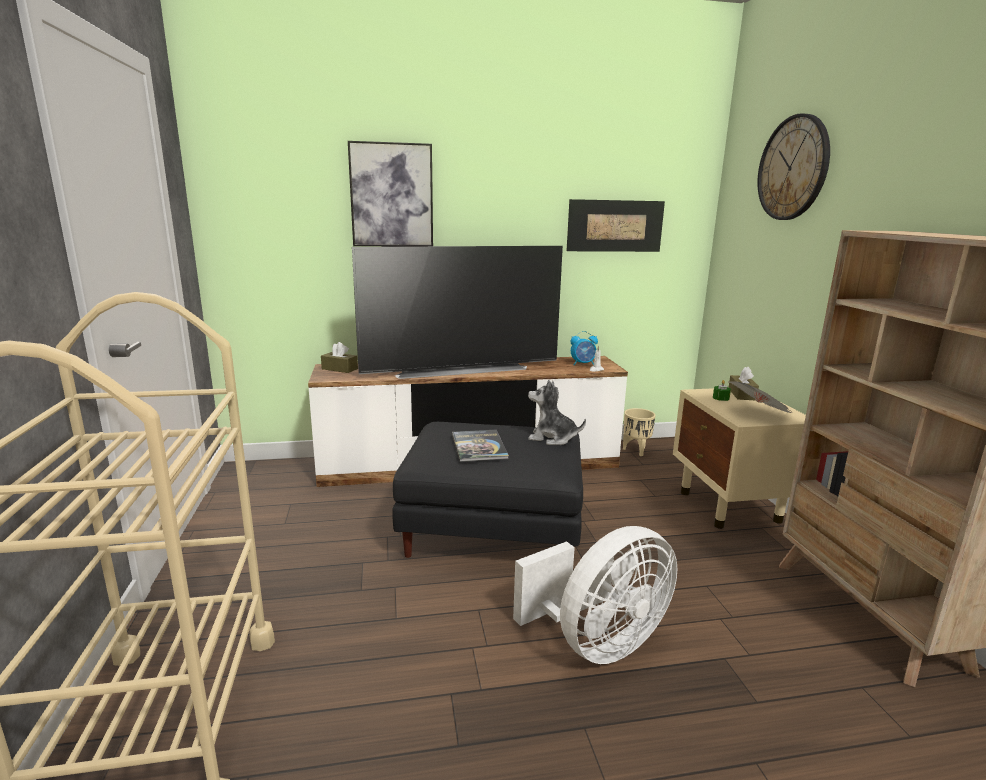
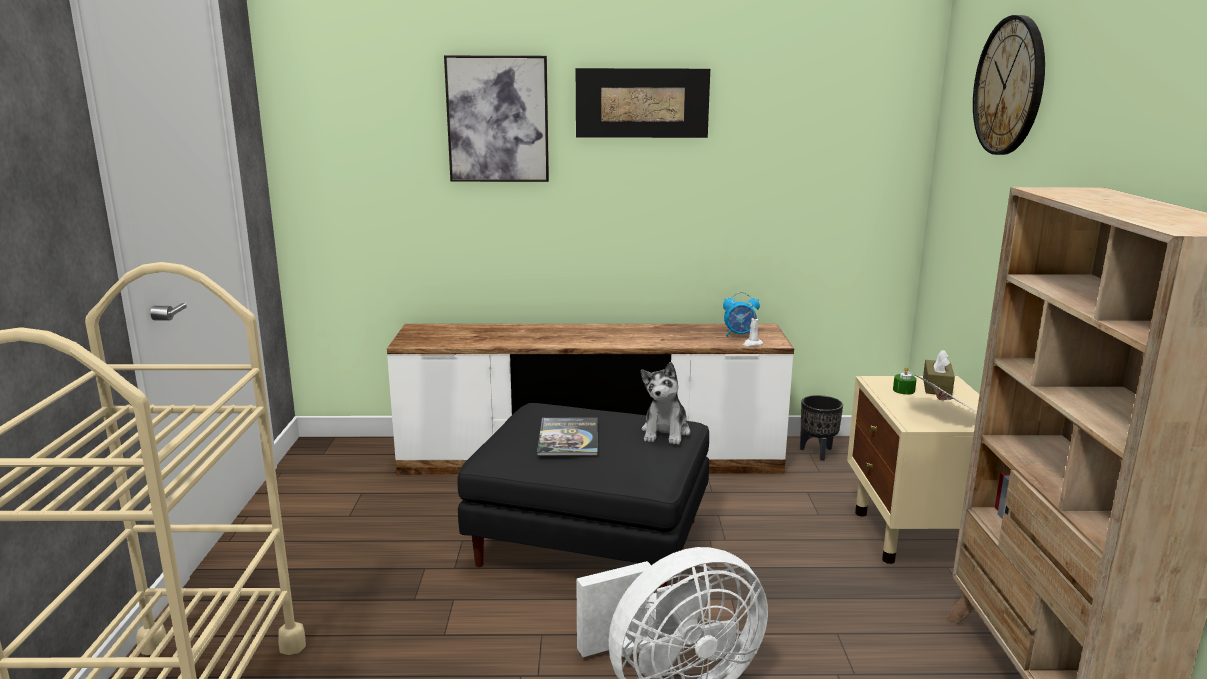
camera: 10 degrees right, 0 degrees up
brown tissue box [321,342,358,373] -> none
television [352,246,563,379] -> none
plush toy [528,380,586,445] -> plush toy turned 105 degrees counterclockwise [641,362,690,445]
picture [567,199,665,252] -> picture moved to [576,68,710,138]
beige planter [623,408,656,456] -> black planter [800,395,843,460]

